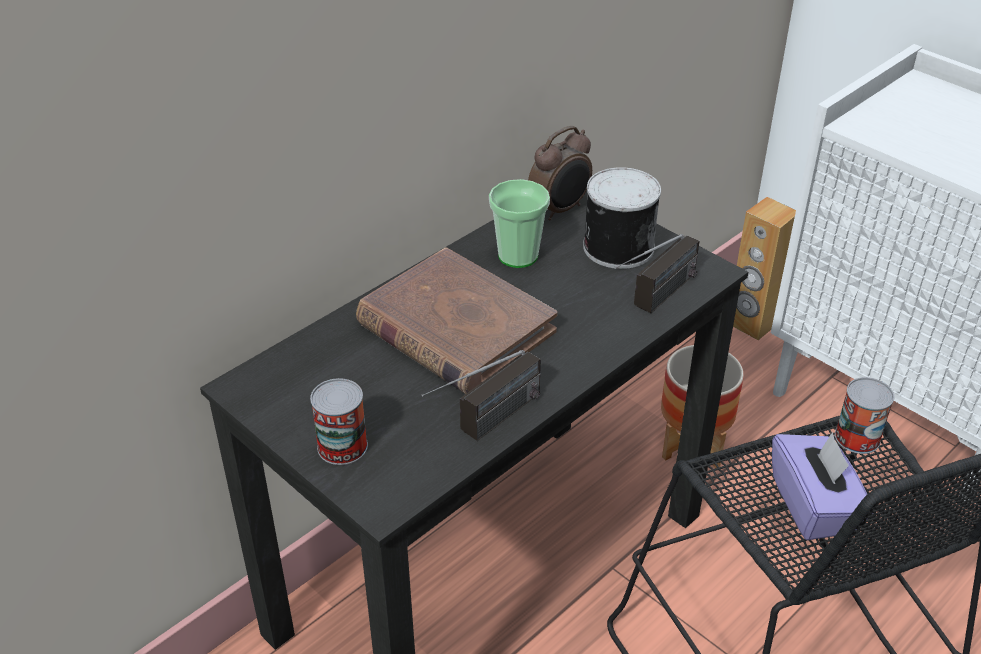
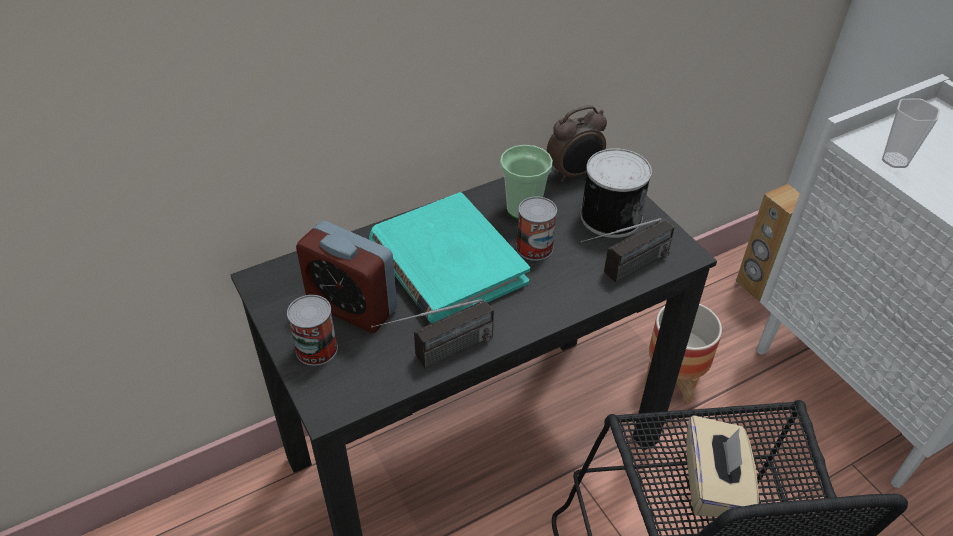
camera: 15 degrees right, 5 degrees up
brown book [356,248,558,394] -> turquoise book [369,192,530,324]
purple tissue box [772,432,873,540] -> beige tissue box [687,415,759,517]
can [835,377,894,454] -> can moved to [516,196,557,261]
none -> alarm clock [296,221,397,333]
none -> cup [882,98,940,168]

